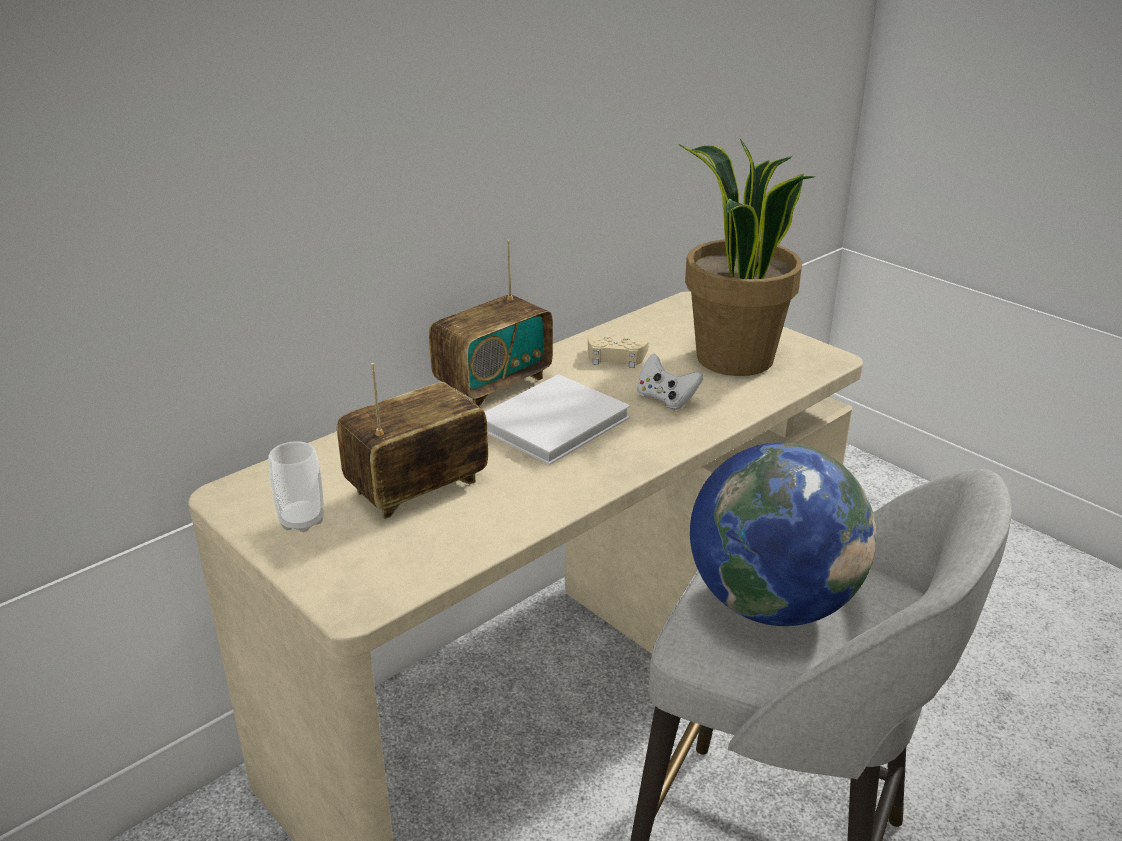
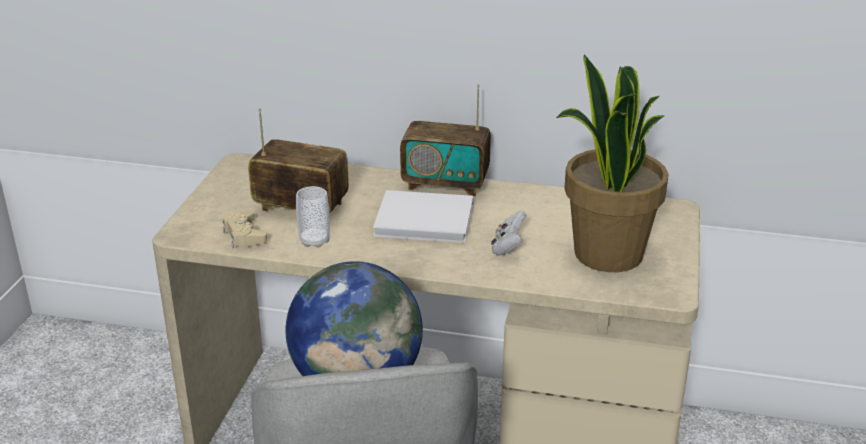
camera: 55 degrees right, 0 degrees up
cup [268,441,324,532] -> cup moved to [296,186,330,248]
beige game controller [588,335,649,368] -> beige game controller moved to [223,211,267,248]

